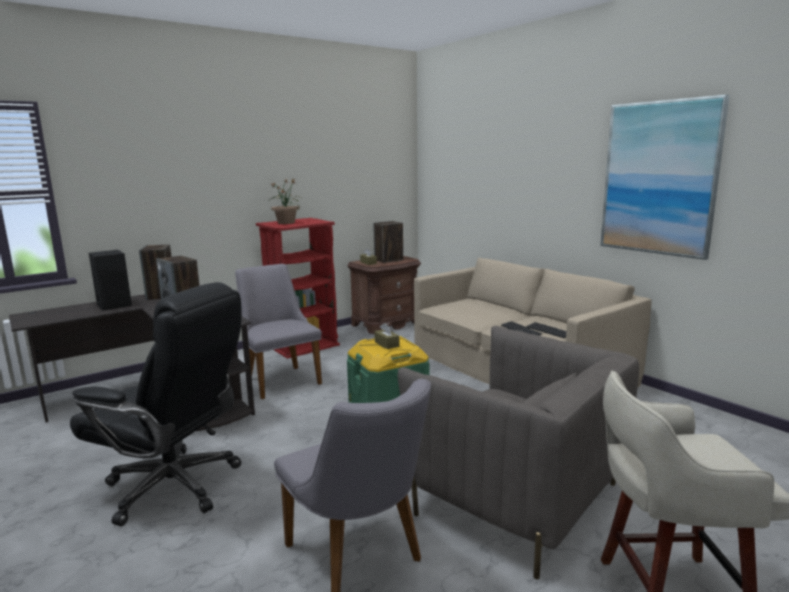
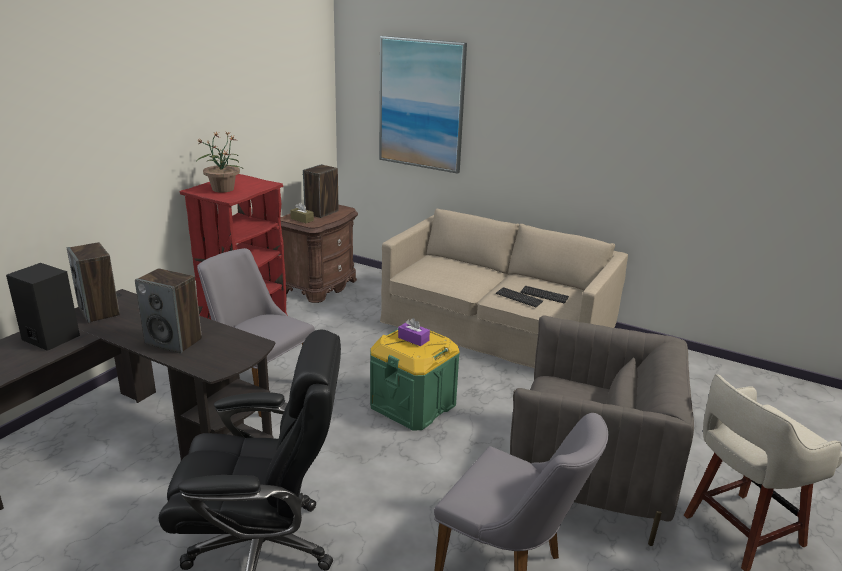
camera: 25 degrees left, 10 degrees up
brown tissue box [374,323,400,349] -> purple tissue box [398,318,430,346]
picture [600,95,730,260] -> picture moved to [379,36,467,174]

